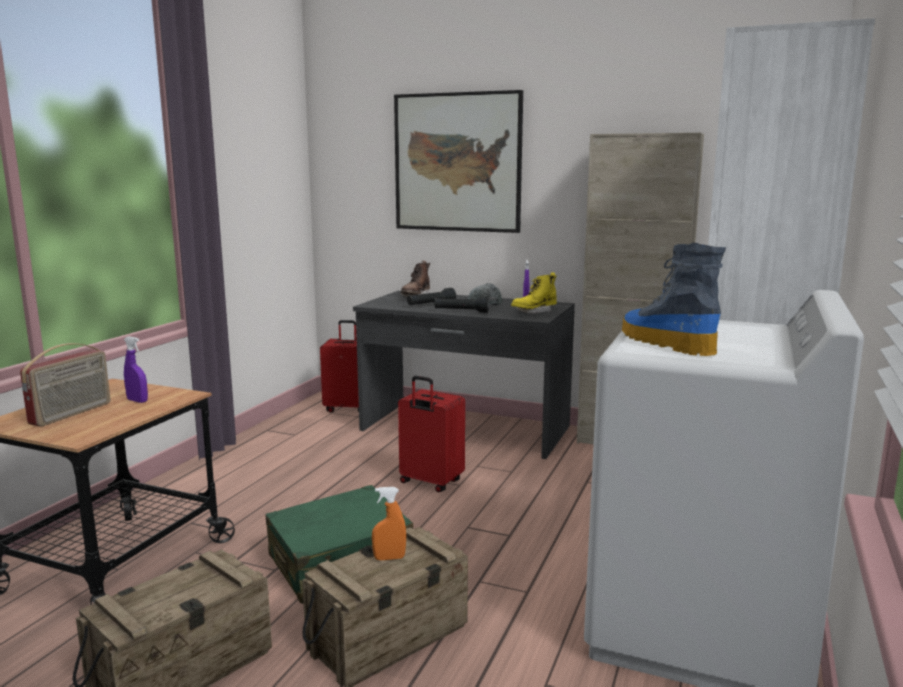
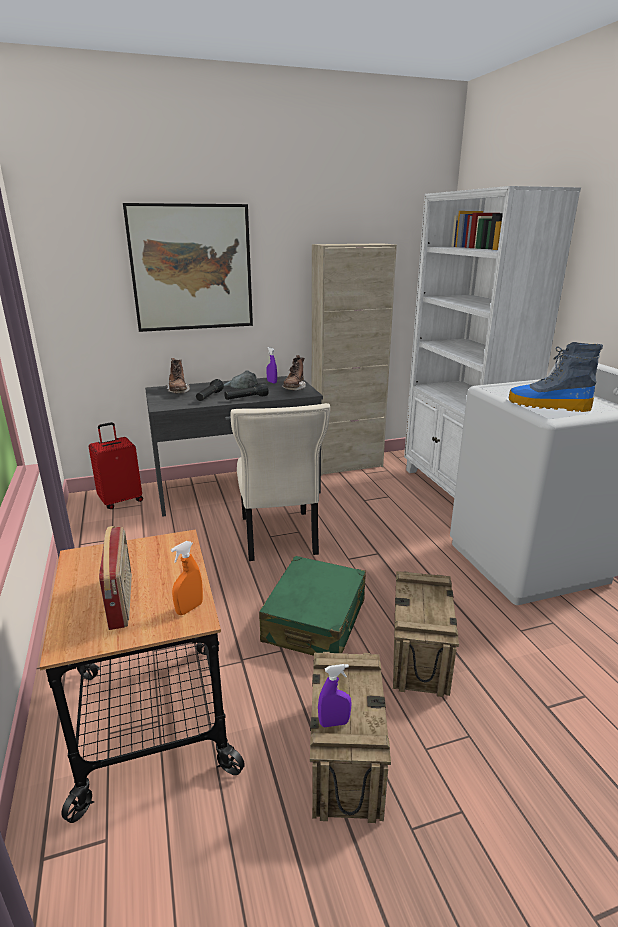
camera: 40 degrees left, 10 degrees up
purple spray bottle [124,336,148,403] -> purple spray bottle moved to [318,664,352,727]
orange spray bottle [372,487,406,560] -> orange spray bottle moved to [171,541,203,615]
red suitcase [398,376,465,492] -> beige chair [231,403,330,561]
yellow boot [511,273,557,314] -> brown boot [282,355,306,391]

